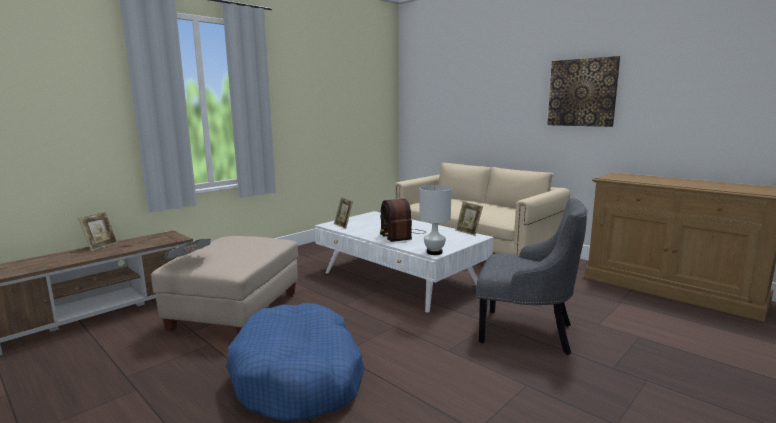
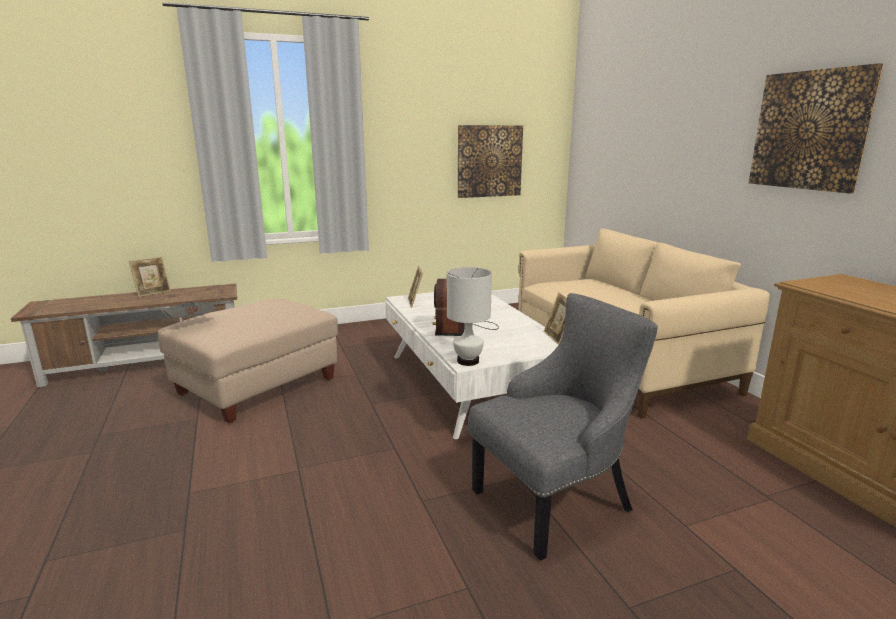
camera: 25 degrees right, 5 degrees up
blue dog bed [227,303,365,422] -> none
grey armchair [476,198,588,355] -> grey armchair turned 75 degrees counterclockwise [467,293,658,561]
none -> picture [458,125,523,198]

